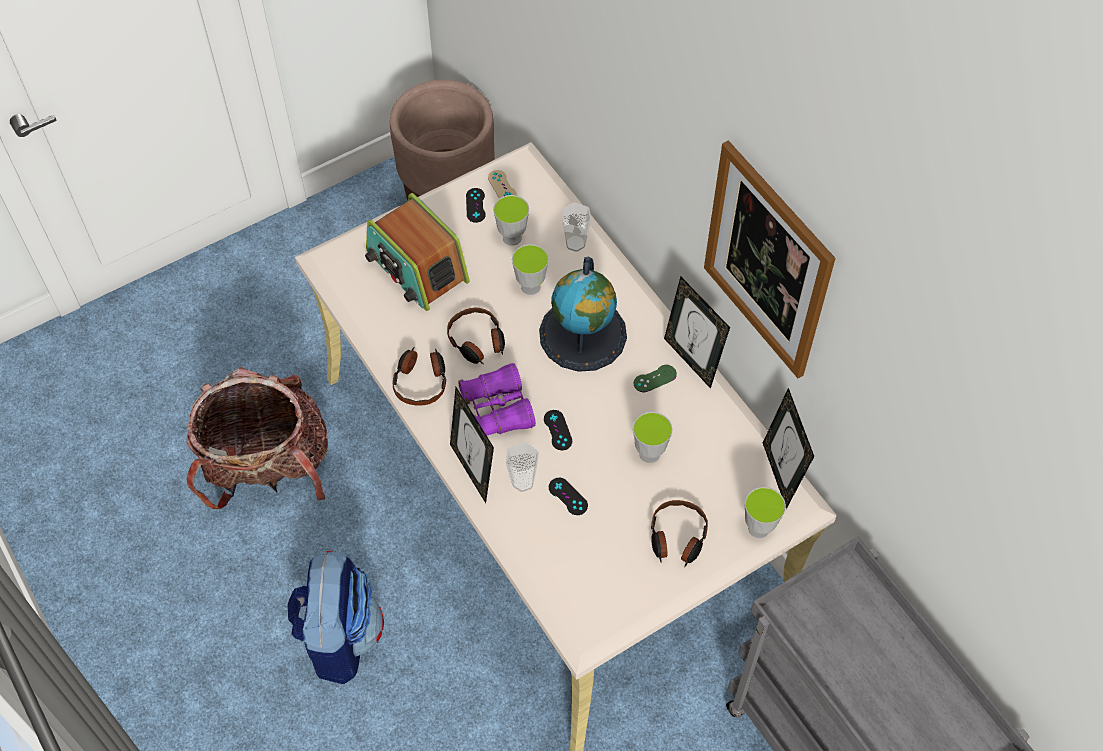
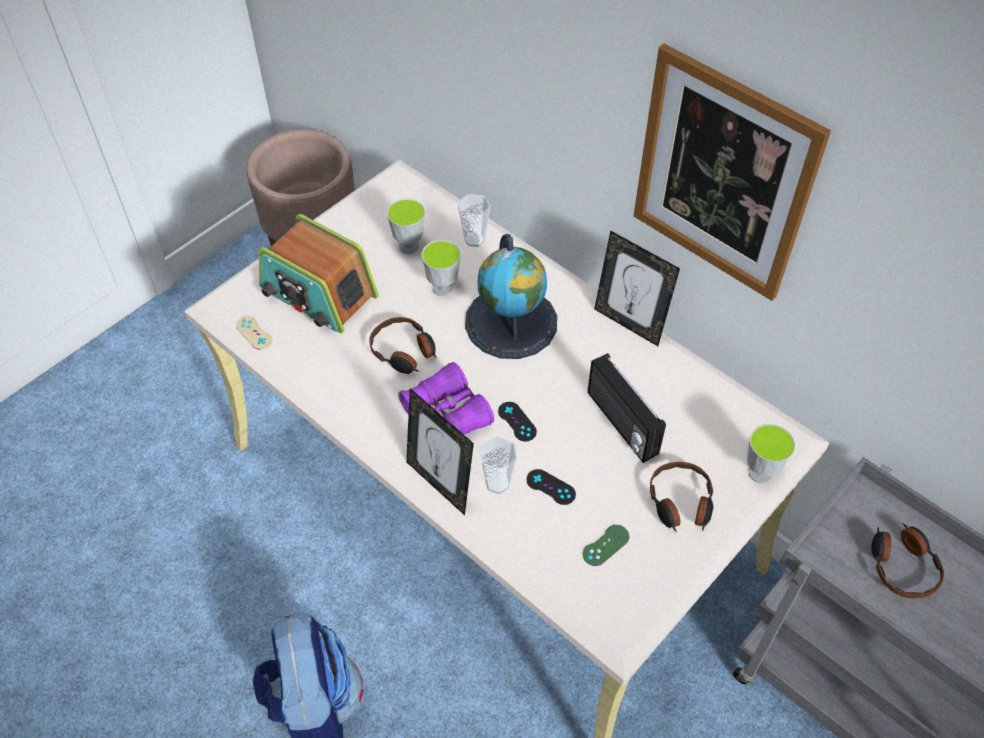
camera: 15 degrees left, 5 degrees down
backpack [186,367,328,509] -> none
headphones [393,348,446,406] -> headphones moved to [871,523,944,598]
black game controller [466,188,486,223] -> none
beige game controller [488,170,516,199] -> beige game controller moved to [236,316,272,350]
cup [633,412,672,463] -> radio [588,353,666,463]
green game controller [634,365,677,392] -> green game controller moved to [583,525,629,566]
picture frame [763,388,814,509] -> none

